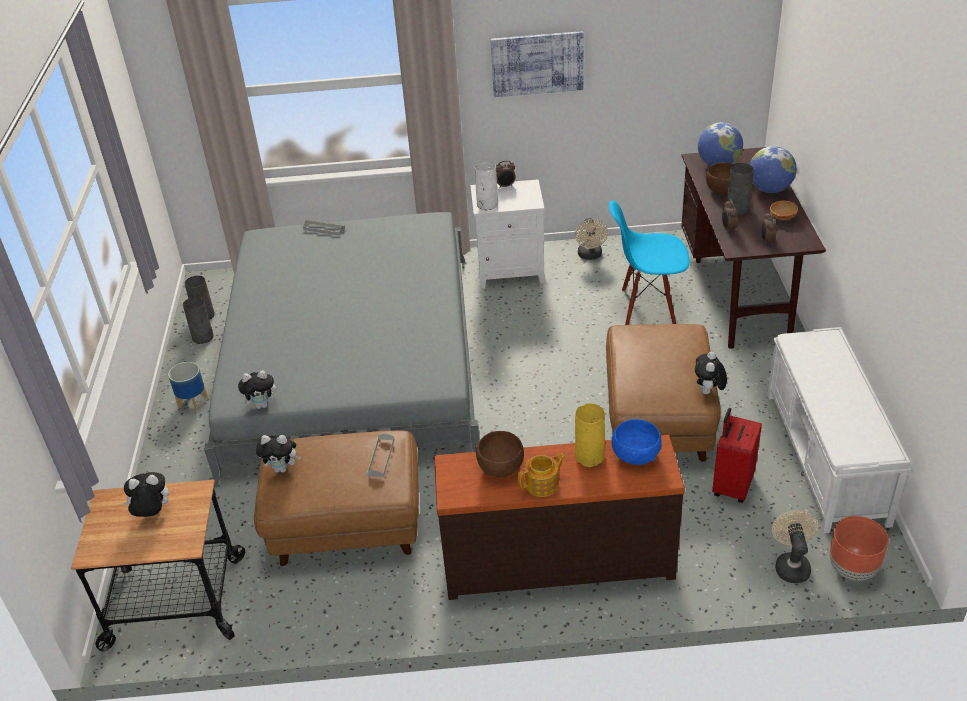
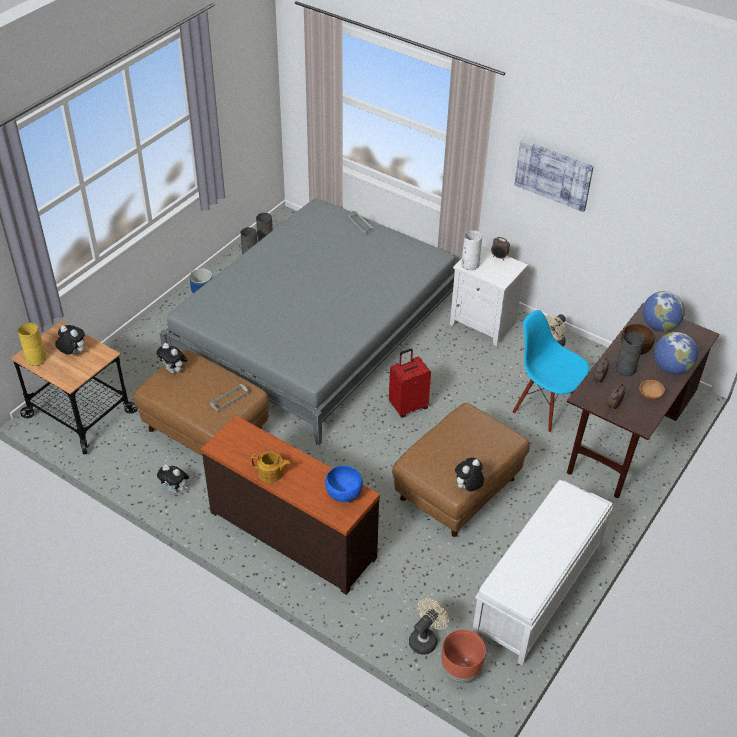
camera: 35 degrees right, 5 degrees up
plush toy [238,370,281,409] -> plush toy moved to [157,465,189,493]
brown bowl [475,431,524,477] -> none
yellow vase [575,403,605,467] -> yellow vase moved to [18,323,46,366]
red suitcase [712,408,762,503] -> red suitcase moved to [389,349,431,418]

